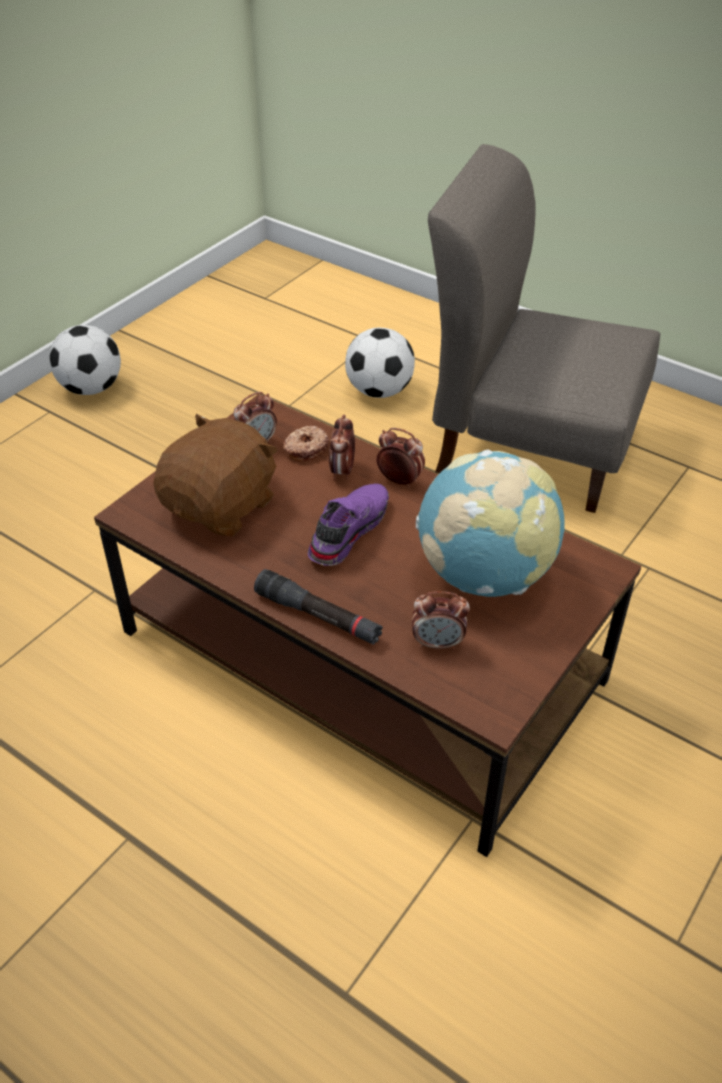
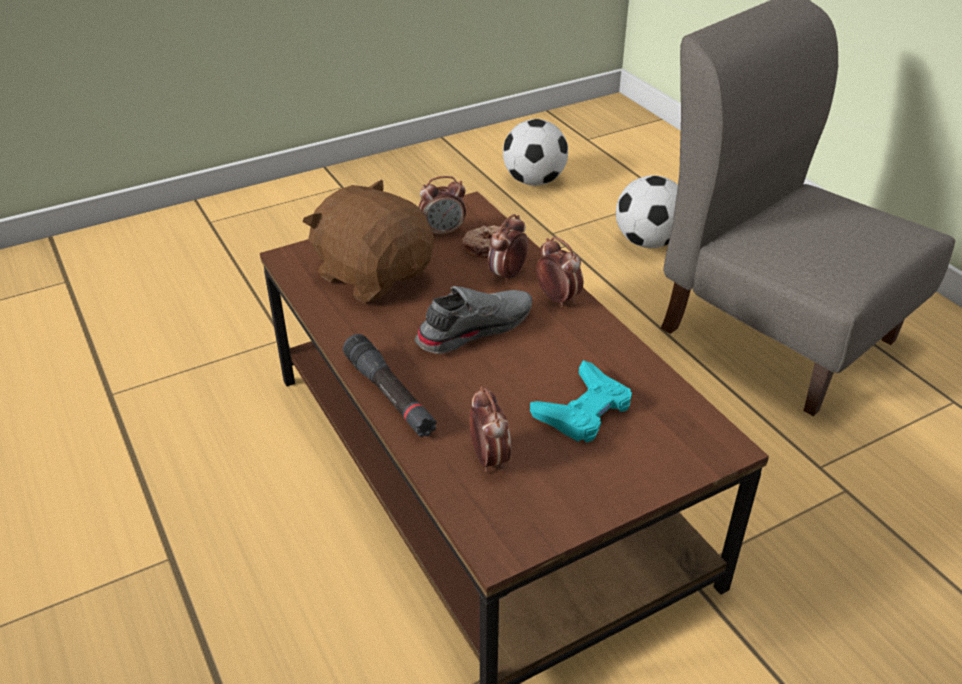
camera: 25 degrees right, 5 degrees down
football [49,325,121,395] -> football moved to [503,119,568,186]
brown plush toy [153,414,278,536] -> brown plush toy turned 105 degrees counterclockwise [303,179,434,303]
purple shoe [308,483,389,566] -> grey shoe [415,286,532,354]
alarm clock [412,591,470,650] -> alarm clock turned 135 degrees counterclockwise [470,386,511,472]
globe [416,449,565,597] -> turquoise game controller [530,360,632,443]

